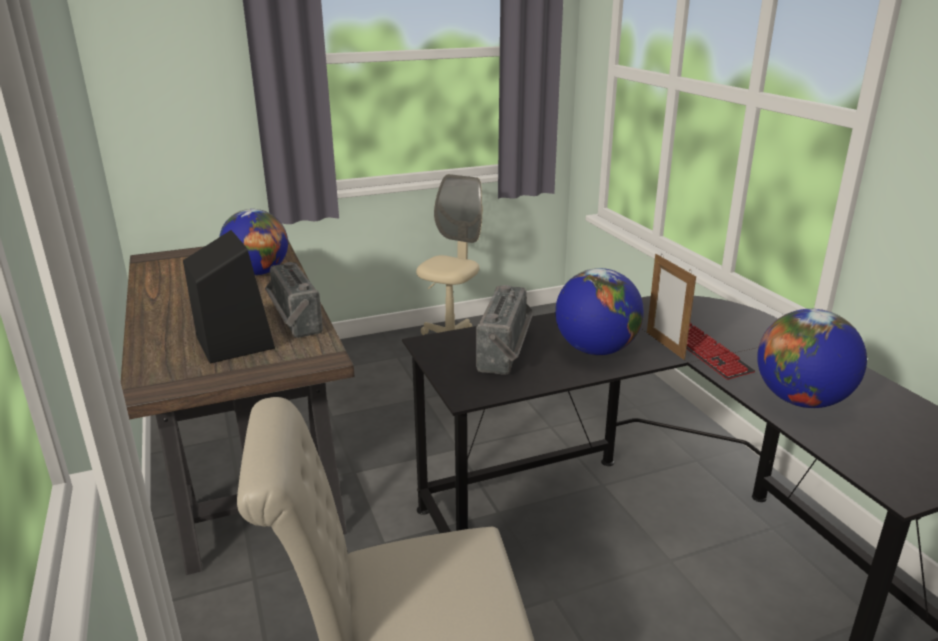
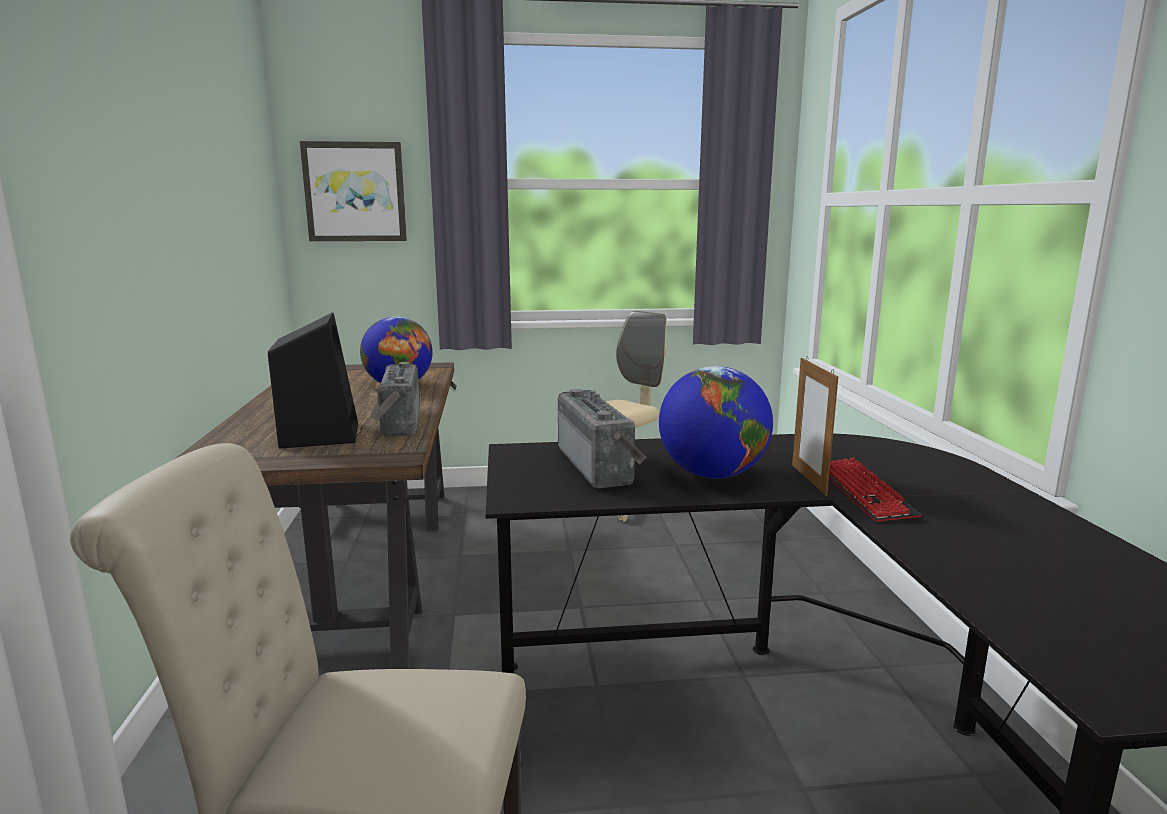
camera: 15 degrees right, 10 degrees down
radio [476,285,534,375] -> radio turned 45 degrees counterclockwise [558,389,646,488]
globe [757,309,867,408] -> none
none -> picture [300,141,407,241]

